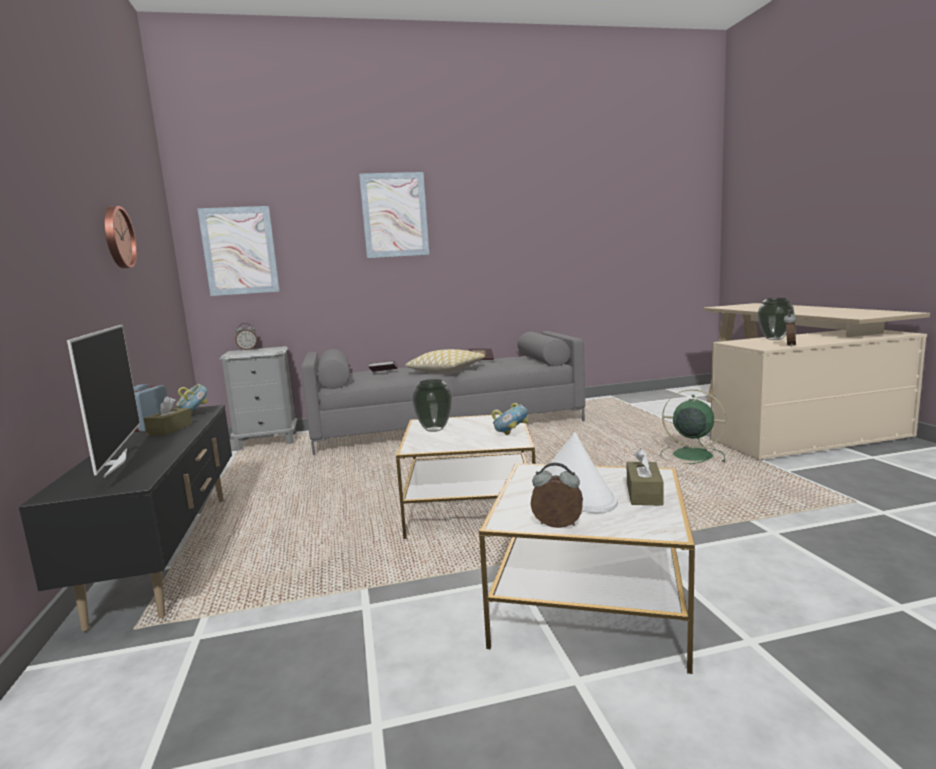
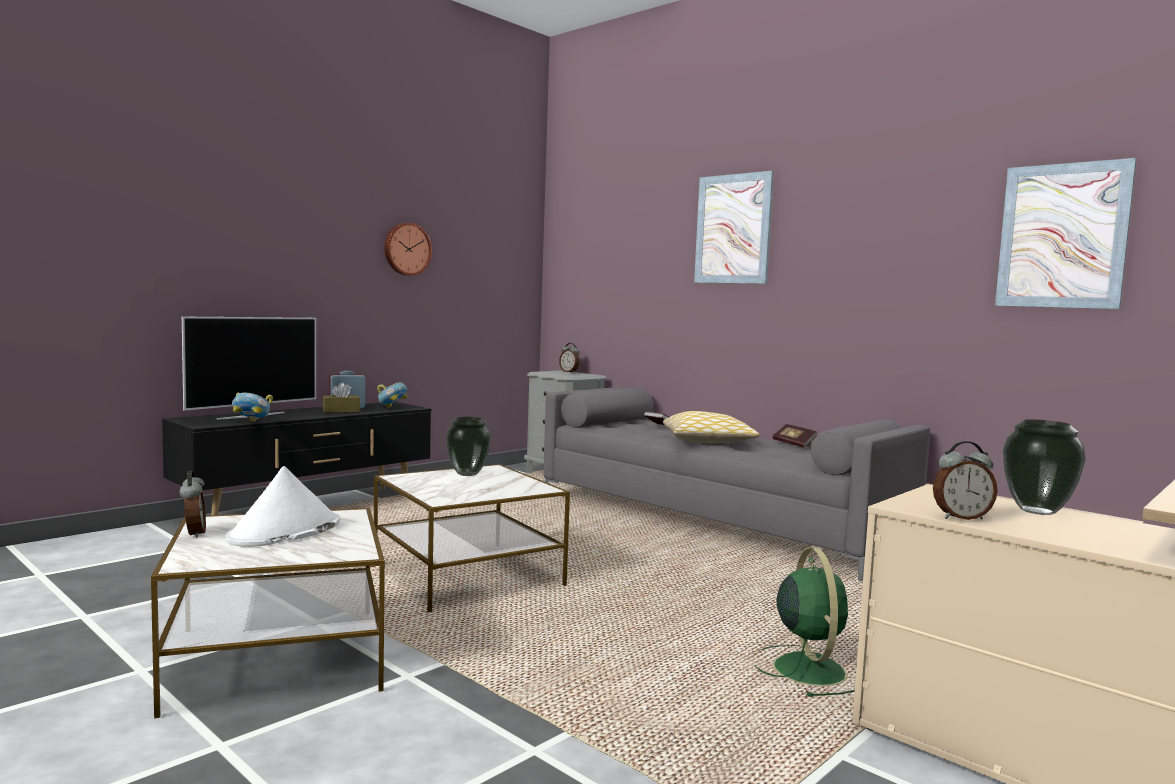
camera: 55 degrees right, 5 degrees down
picture [197,206,279,296] -> picture moved to [995,158,1136,309]
bowl [492,403,529,435] -> bowl moved to [232,393,273,422]
brown tissue box [627,448,664,506] -> none

